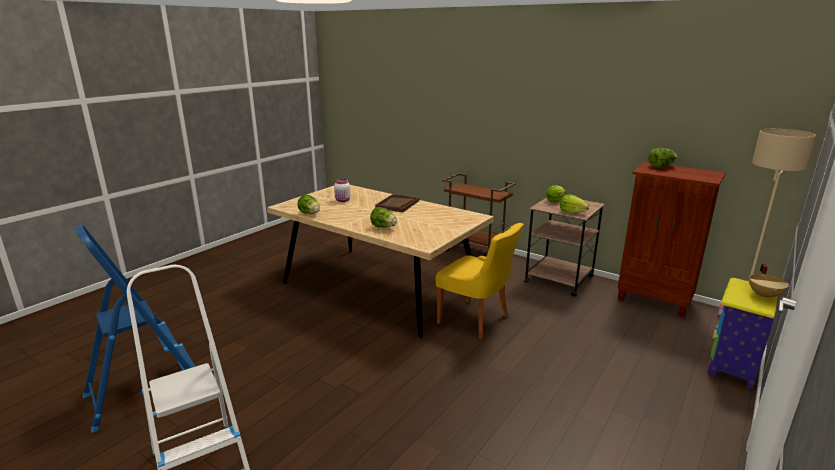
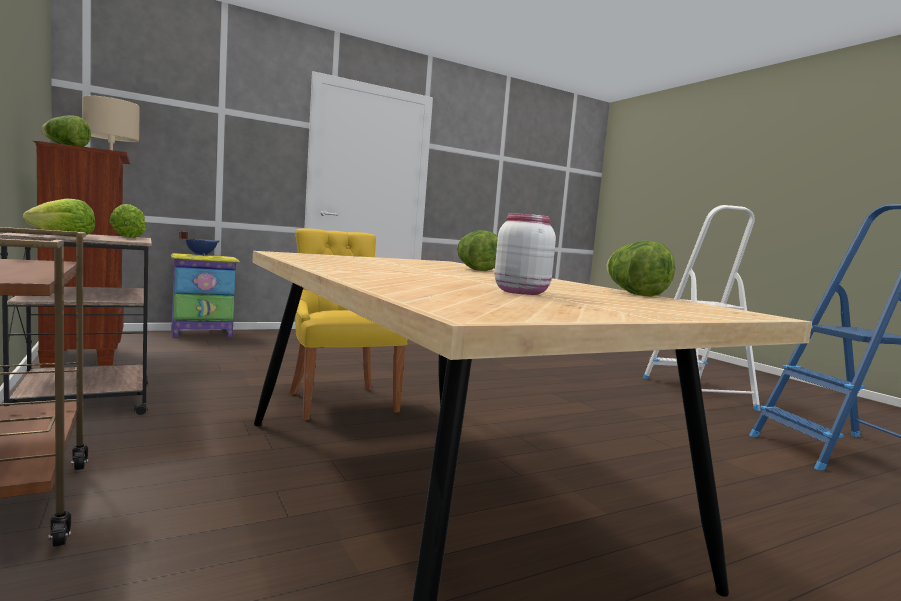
camera: 155 degrees left, 15 degrees down
brown tray [375,194,419,212] -> none
beige cooking pot [749,264,789,299] -> blue cooking pot [179,231,220,255]

